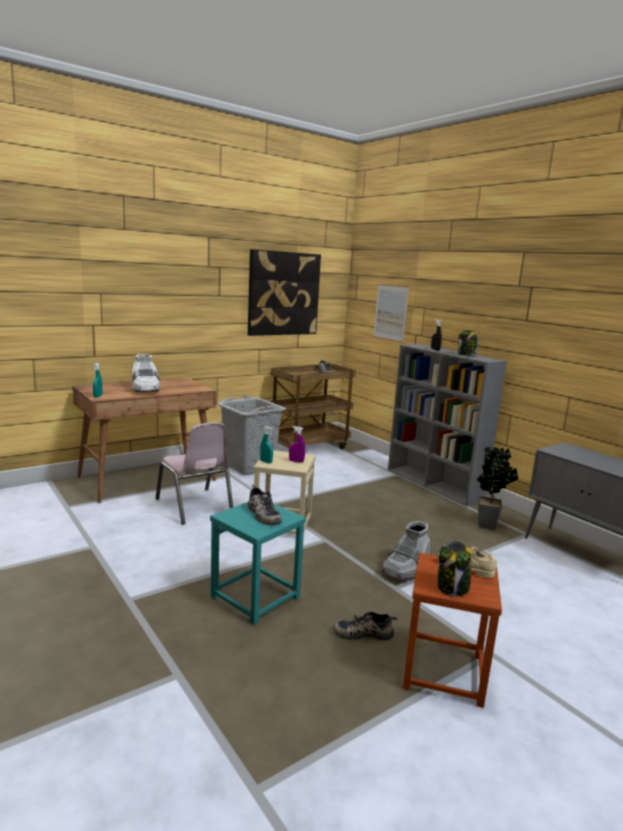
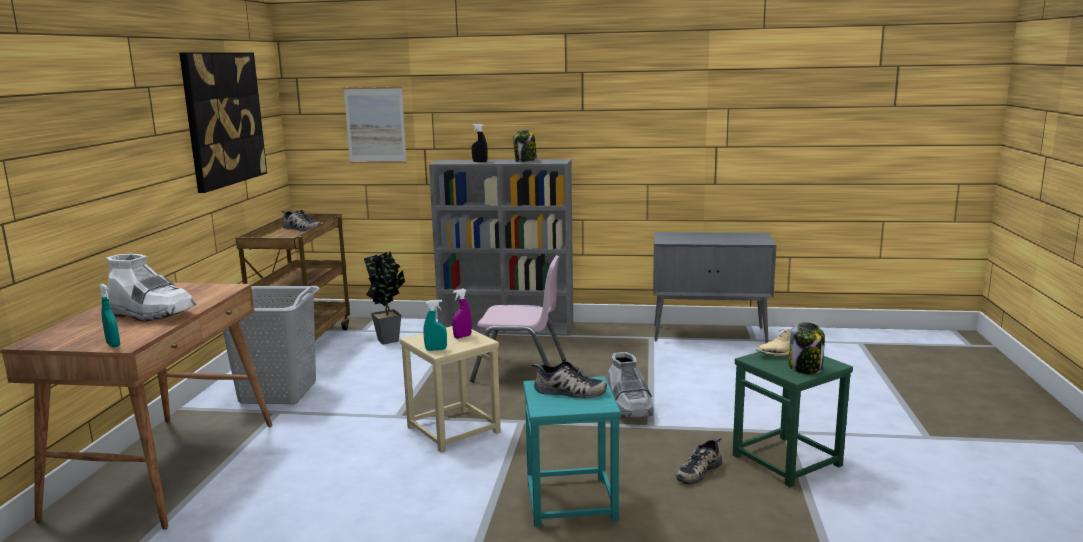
camera: 45 degrees left, 0 degrees up
pink chair [156,422,233,525] -> pink chair moved to [470,255,566,382]
brown stool [403,553,502,708] -> green stool [733,352,853,487]
potted plant [477,448,518,530] -> potted plant moved to [364,252,405,344]

